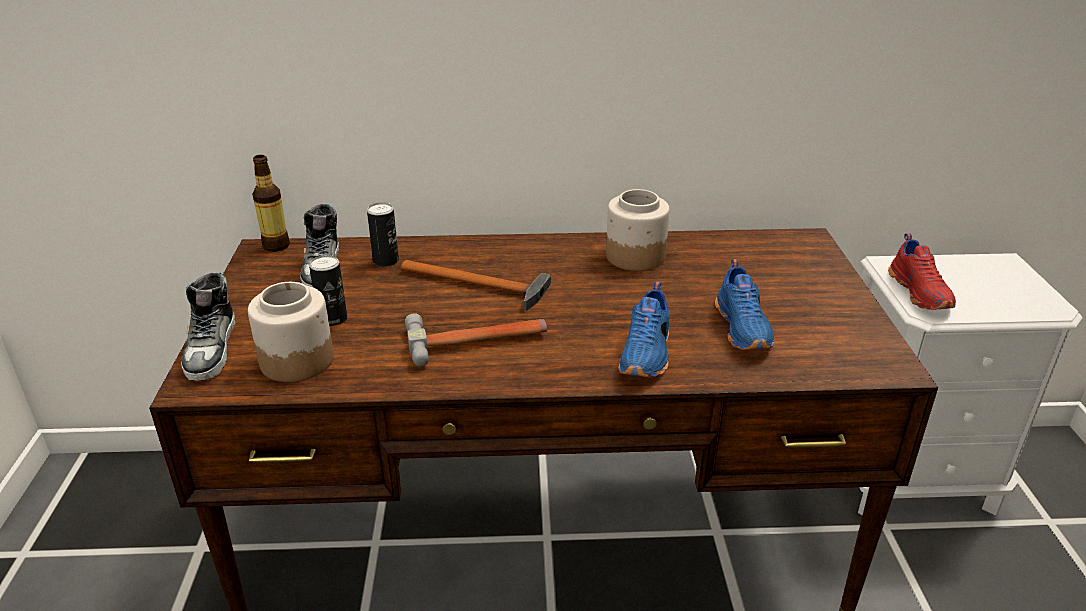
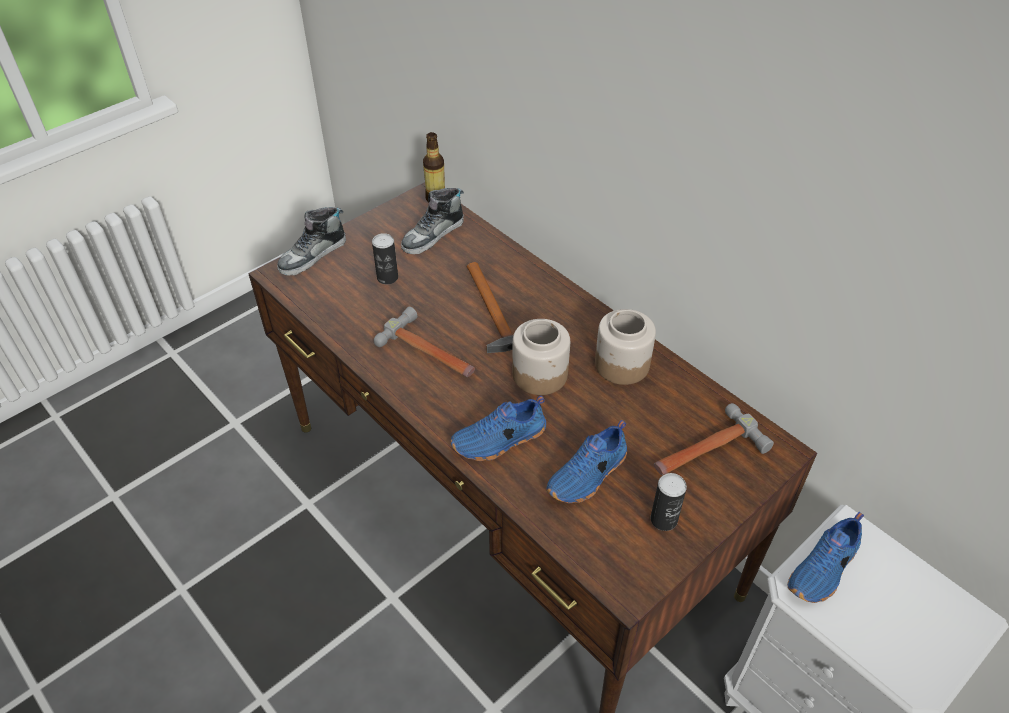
camera: 50 degrees right, 15 degrees up
jar [248,282,334,382] -> jar moved to [512,319,570,395]
can [367,202,399,267] -> can moved to [651,473,687,531]
red shoe [888,233,956,310] -> blue shoe [787,512,864,603]
none -> hammer [654,403,774,475]

